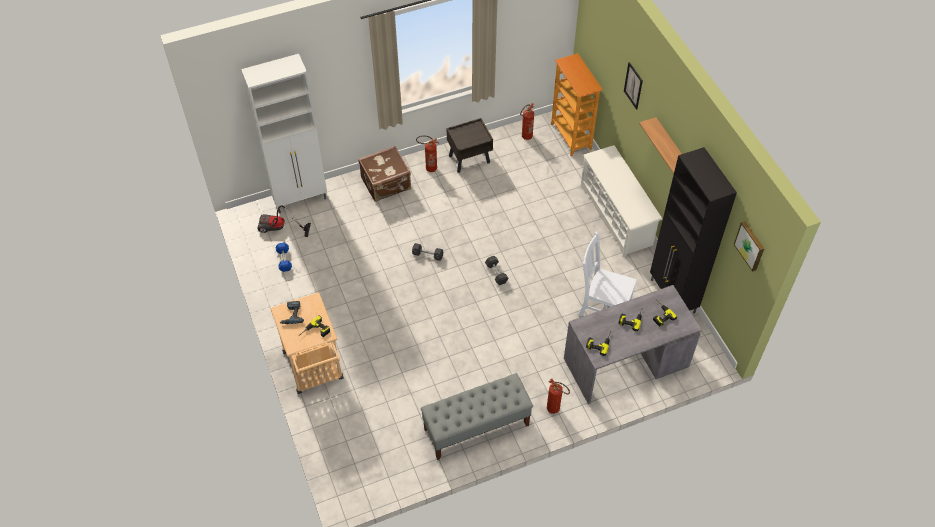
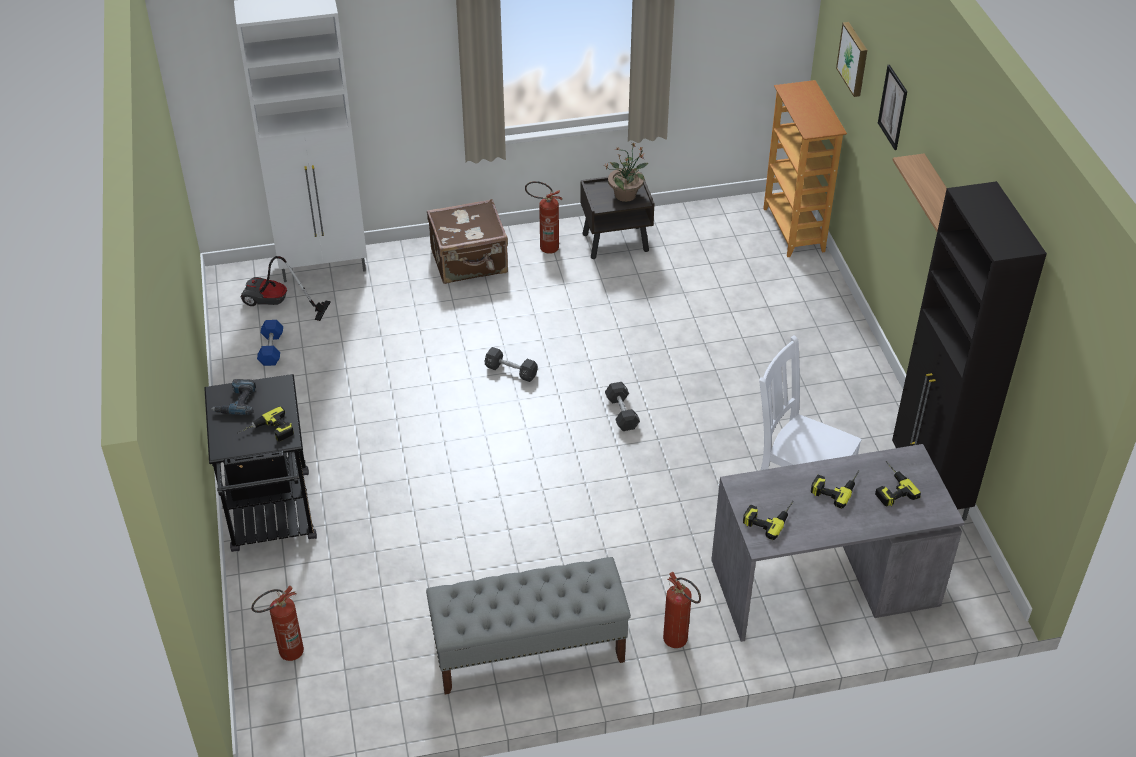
camera: 10 degrees right, 10 degrees down
beige cart [270,292,344,394] -> black cart [204,374,317,552]
fire extinguisher [520,103,534,140] -> fire extinguisher moved to [251,586,304,661]
white shoe rack [581,145,663,257] -> none
picture [734,221,765,272] -> picture moved to [836,22,867,97]
none -> potted plant [605,142,649,202]

